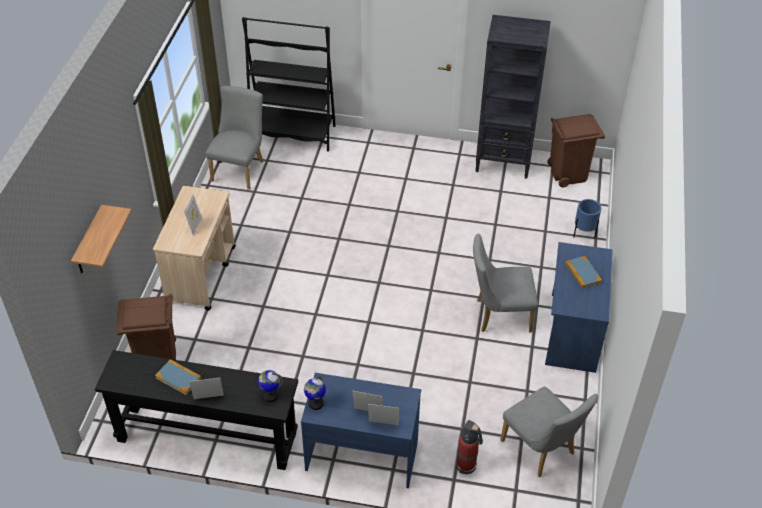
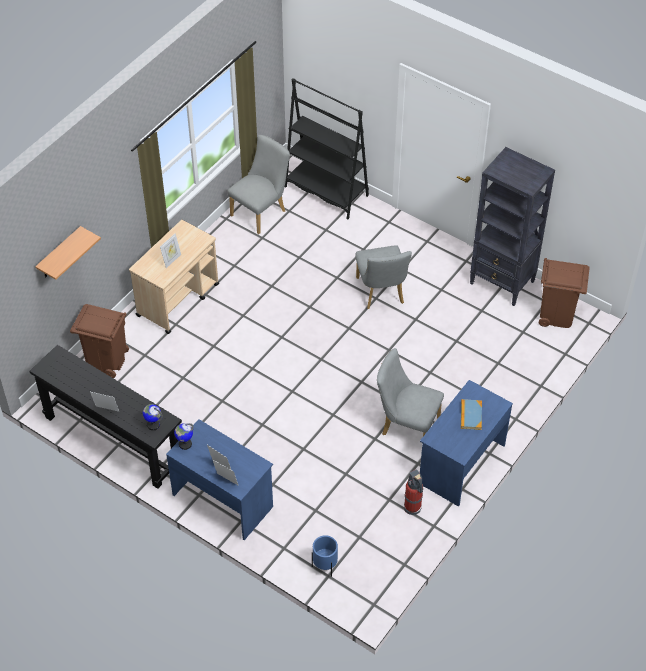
camera: 25 degrees right, 5 degrees up
book [155,359,201,395] -> none
fire extinguisher [456,420,483,474] -> fire extinguisher moved to [404,470,423,515]
grey chair [500,386,598,477] -> grey chair moved to [355,245,412,309]
blue planter [573,199,601,239] -> blue planter moved to [312,535,338,577]

